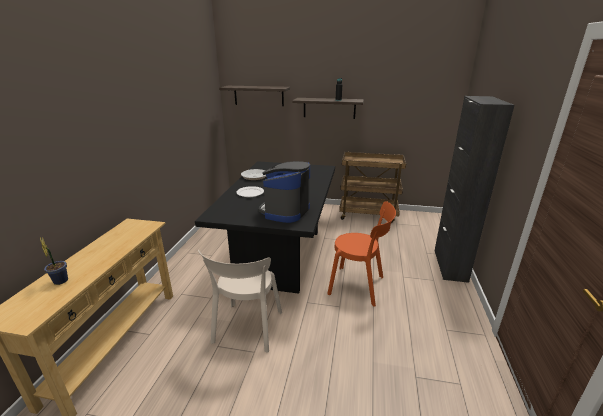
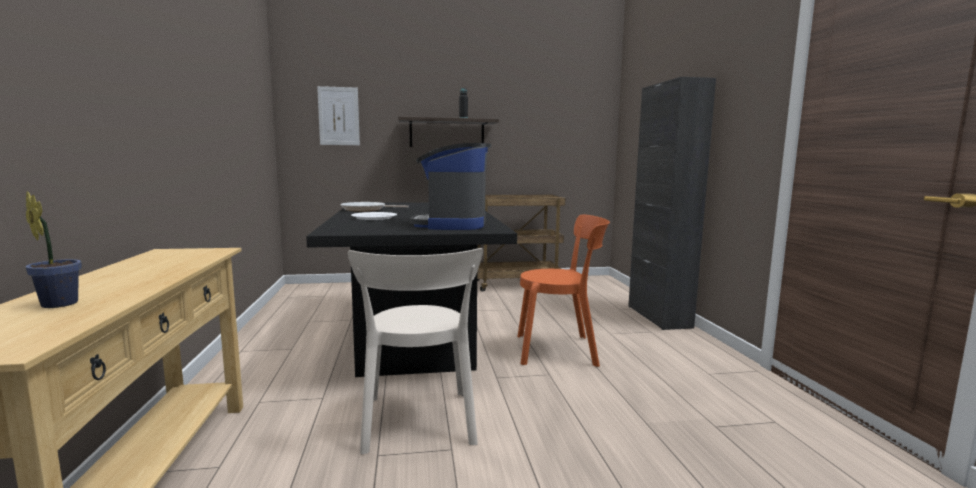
camera: 20 degrees left, 15 degrees down
shelf [219,86,290,106] -> picture [317,86,360,145]

